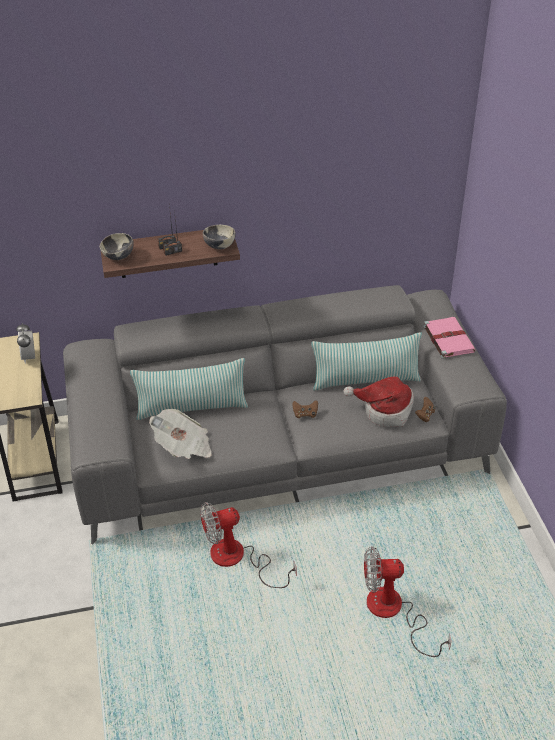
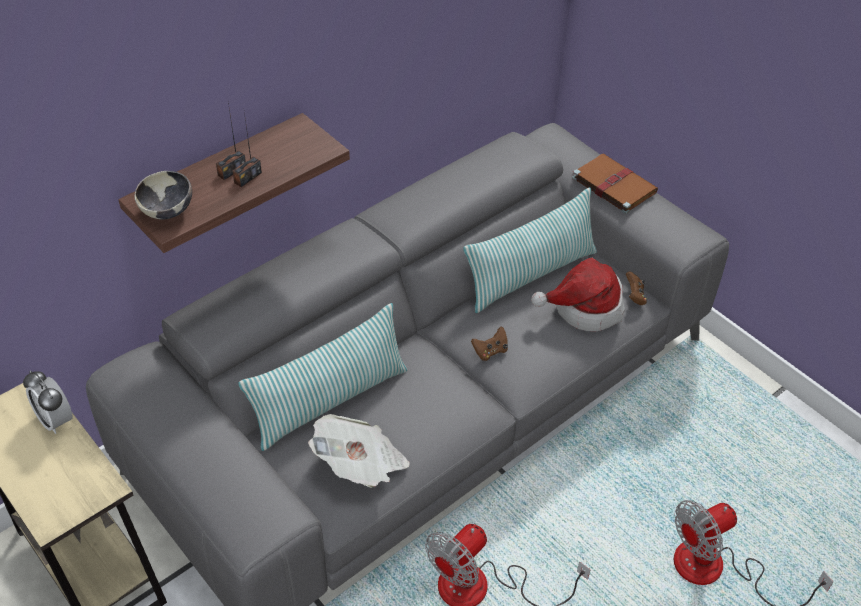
camera: 30 degrees left, 5 degrees up
bowl [203,225,236,250] -> none
pink book [423,317,476,359] -> brown book [572,153,658,214]

